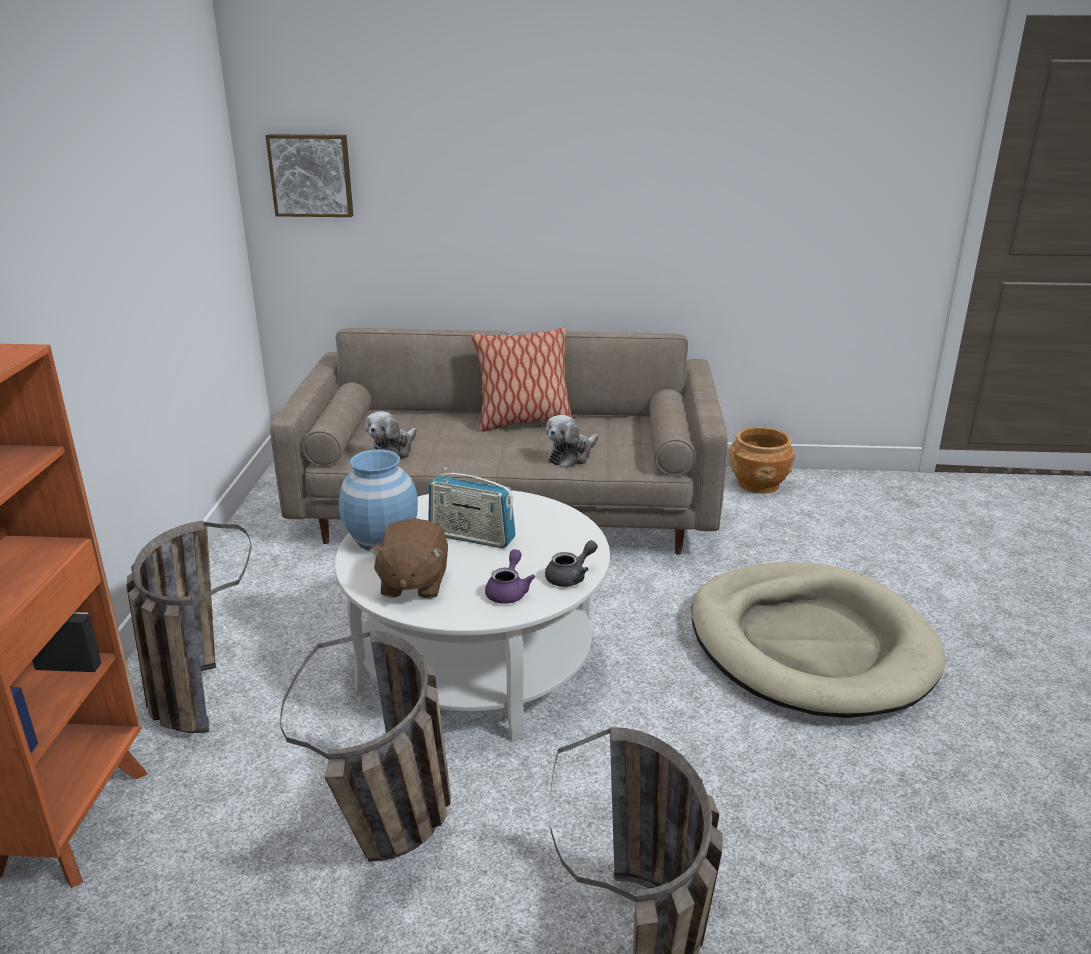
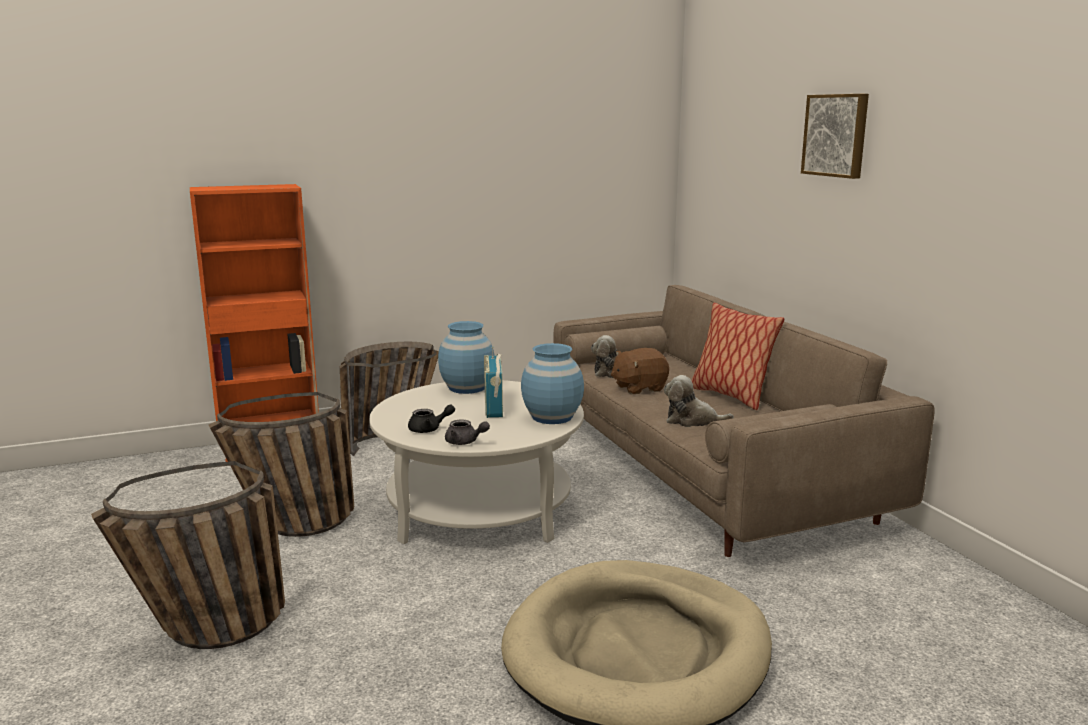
camera: 65 degrees right, 10 degrees down
picture [266,134,353,217] -> picture moved to [801,94,869,179]
brown plush toy [369,518,448,599] -> brown plush toy moved to [611,348,669,394]
purple teapot [485,549,535,604] -> black teapot [408,404,455,433]
brown planter [729,427,795,494] -> none
none -> blue vase [521,343,584,424]

